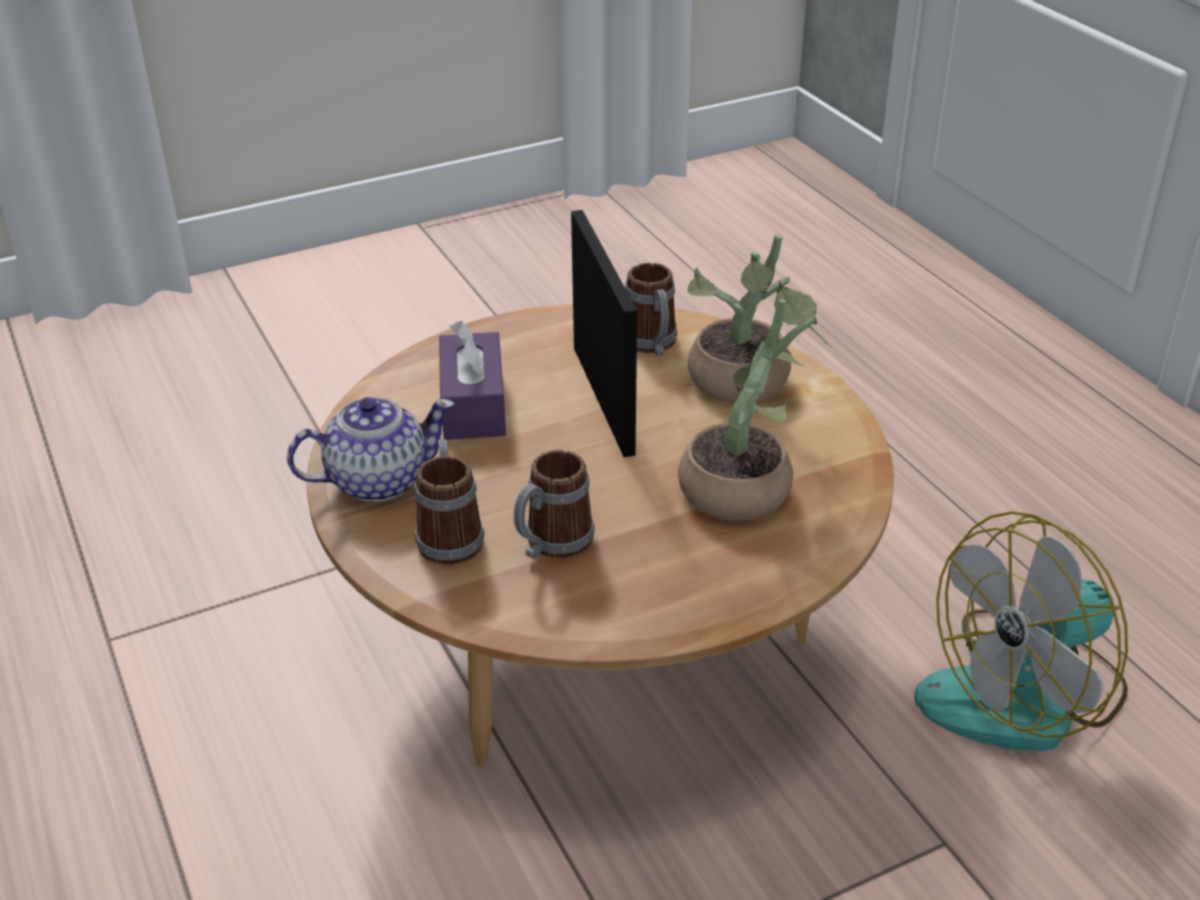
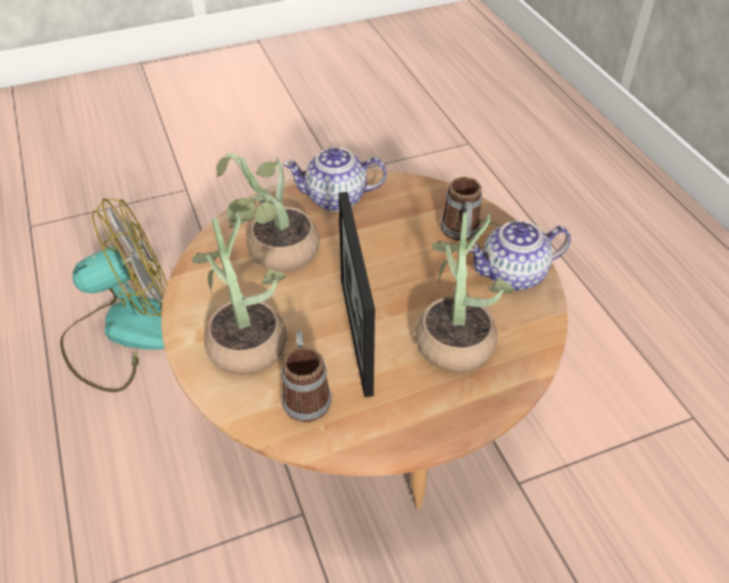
camera: 175 degrees left, 10 degrees up
purple tissue box [439,321,506,440] -> potted plant [415,213,514,372]
mug [514,450,595,559] -> none
none -> teapot [283,147,387,211]

